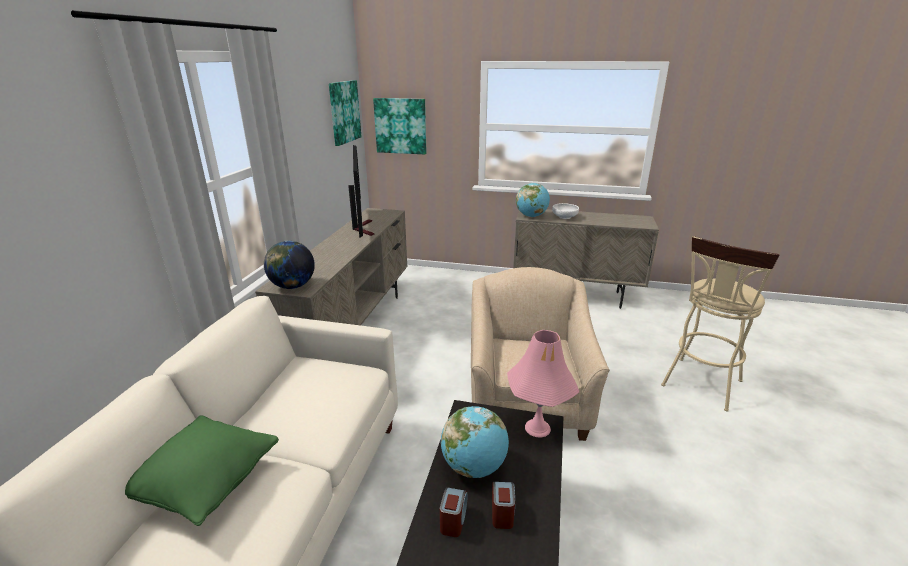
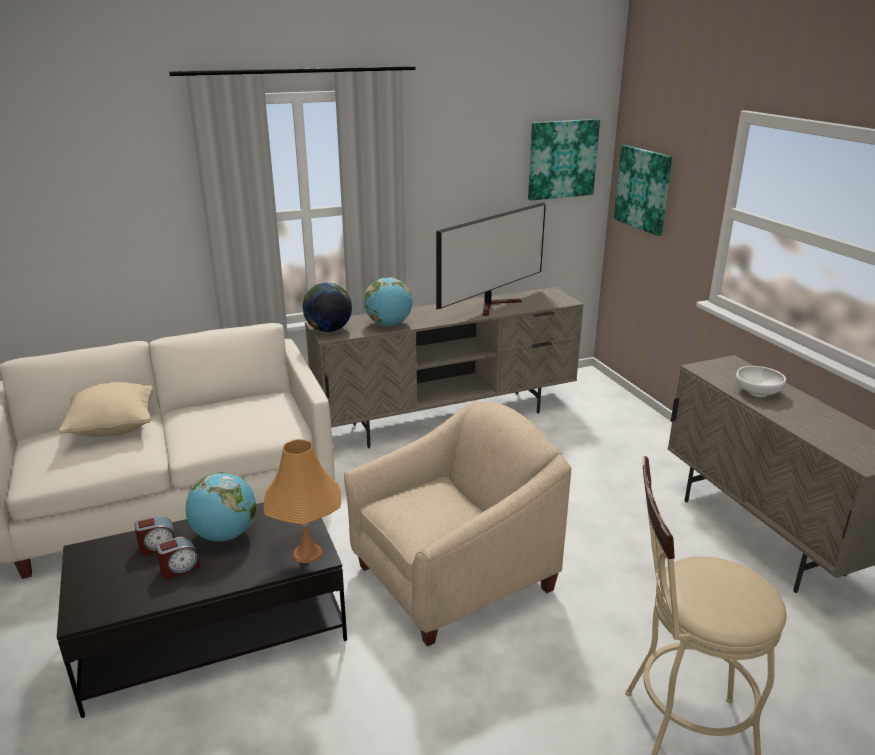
camera: 55 degrees right, 0 degrees up
green pillow [125,415,279,526] -> beige pillow [59,382,154,437]
pink table lamp [507,330,579,438] -> orange table lamp [264,439,341,563]
globe [516,183,550,217] -> globe moved to [364,277,412,326]

